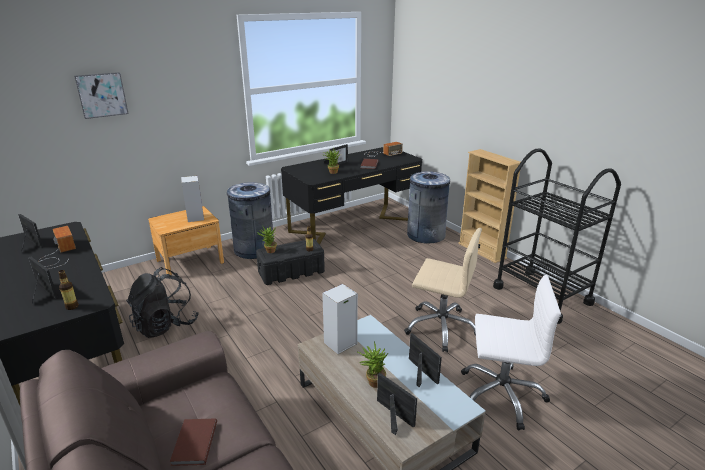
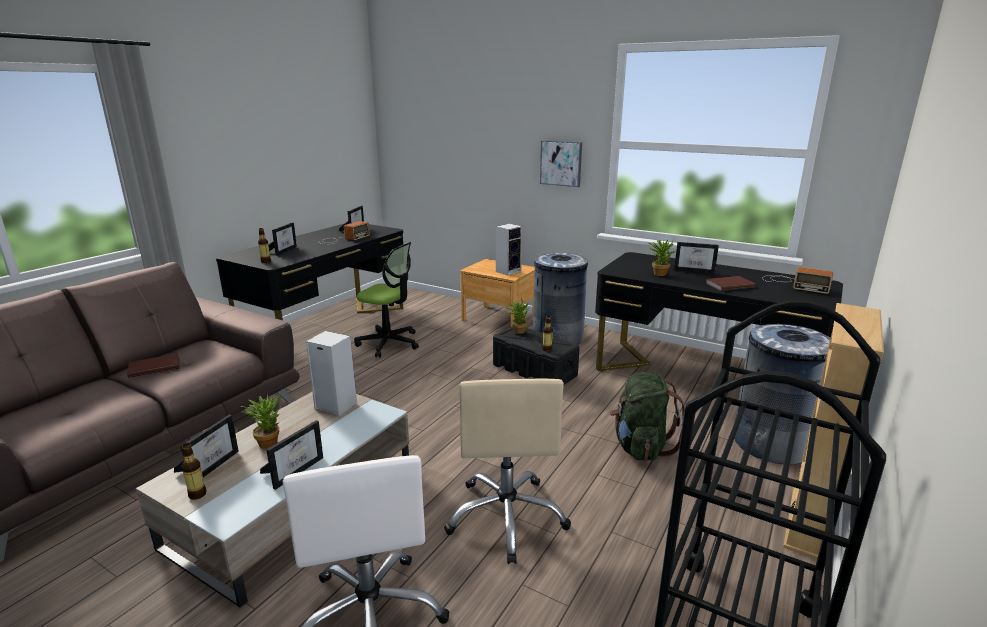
camera: 65 degrees right, 5 degrees down
picture [74,72,129,119] -> picture moved to [540,140,582,187]
black backpack [126,267,199,338] -> office chair [354,242,419,358]
none -> bottle [182,443,207,500]
none -> green backpack [610,372,685,461]

